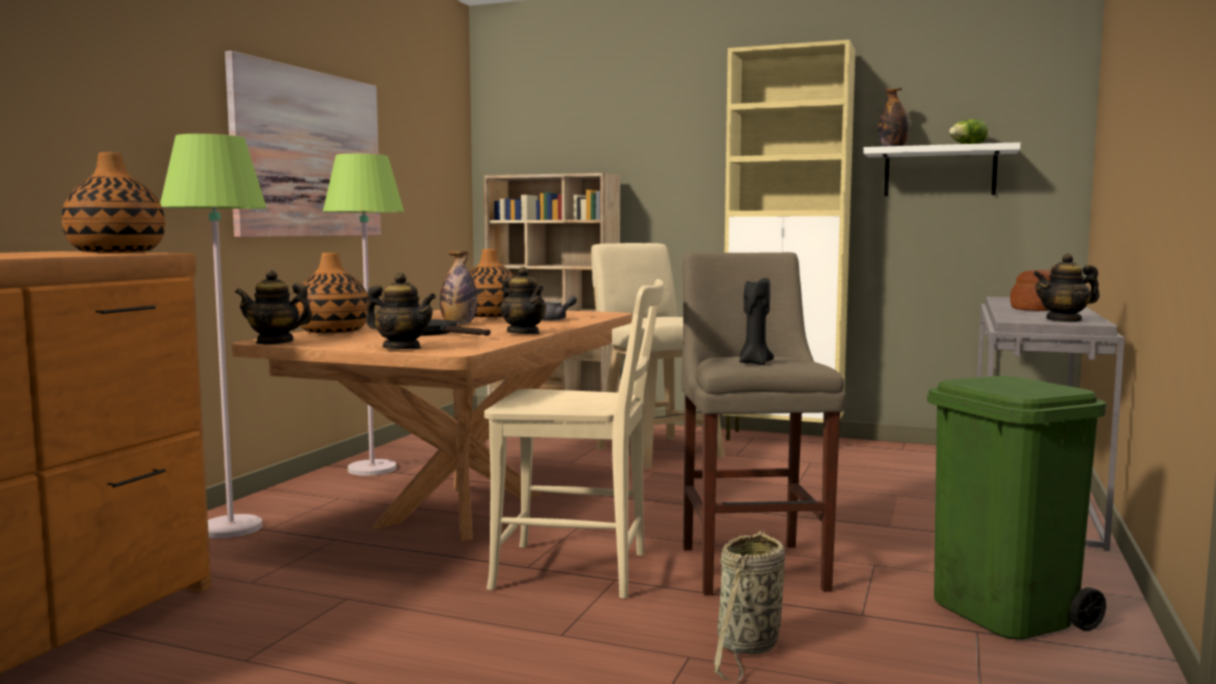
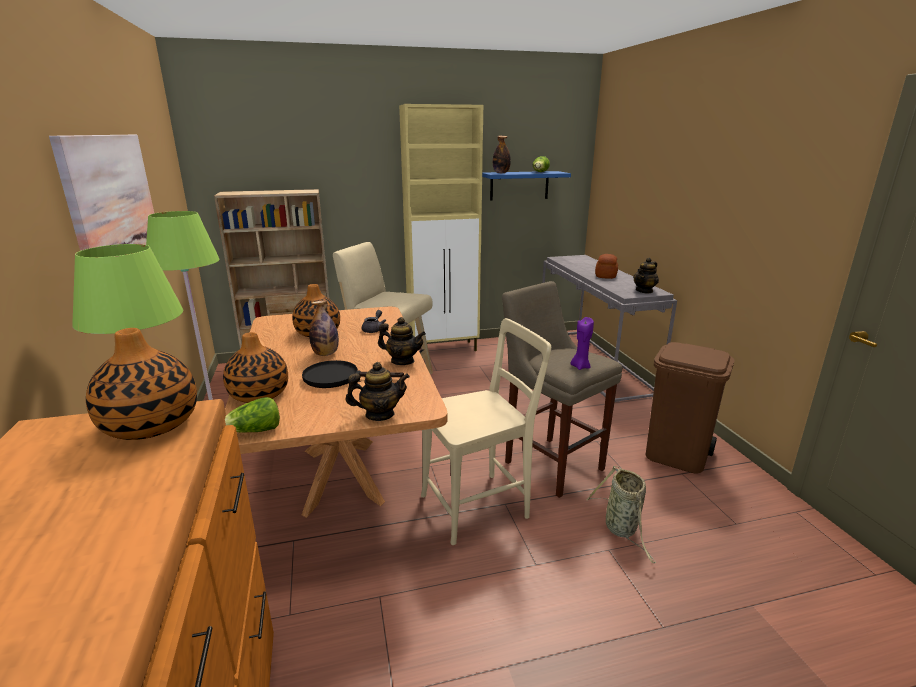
camera: 35 degrees left, 15 degrees up
teapot [235,270,313,344] -> lettuce [225,397,280,432]
black candle [739,278,774,365] -> purple candle [570,317,594,370]
white shelf [863,142,1021,196] -> blue shelf [482,171,571,201]
green trash can [927,376,1106,639] -> brown trash can [646,342,735,474]

